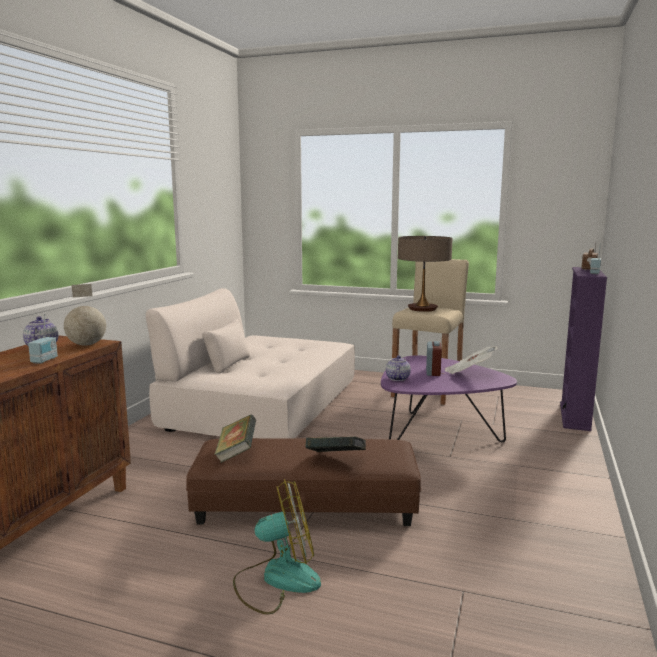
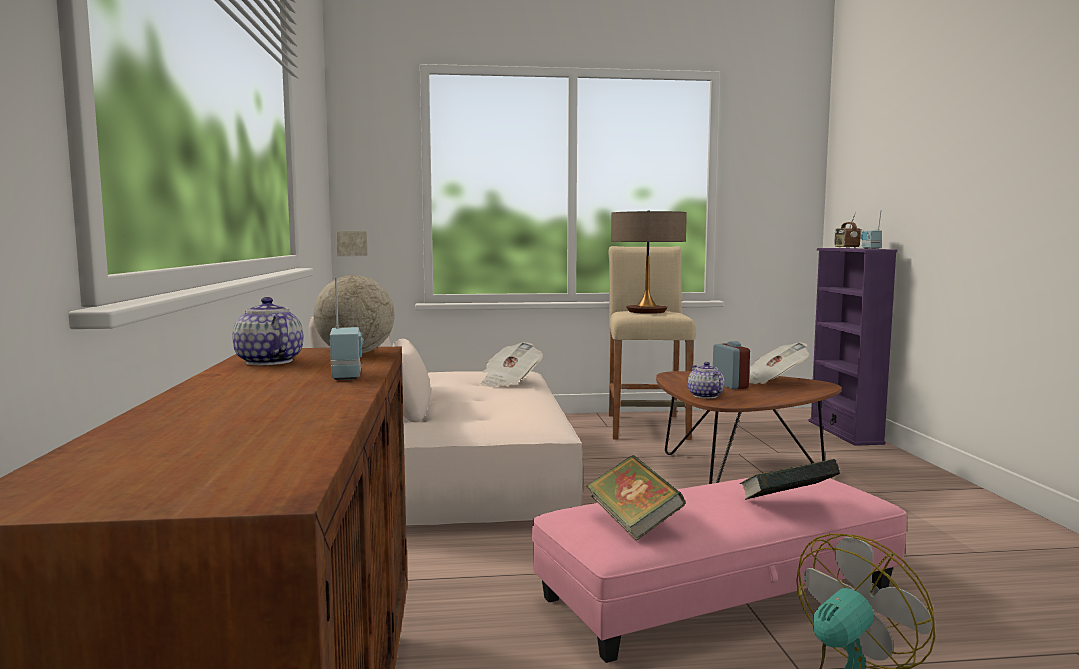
camera: 25 degrees left, 5 degrees down
brown ottoman [186,438,421,526] -> pink ottoman [532,478,907,663]
purple coffee table [381,355,517,442] -> brown coffee table [656,371,842,484]
none -> newspaper [481,342,543,387]

